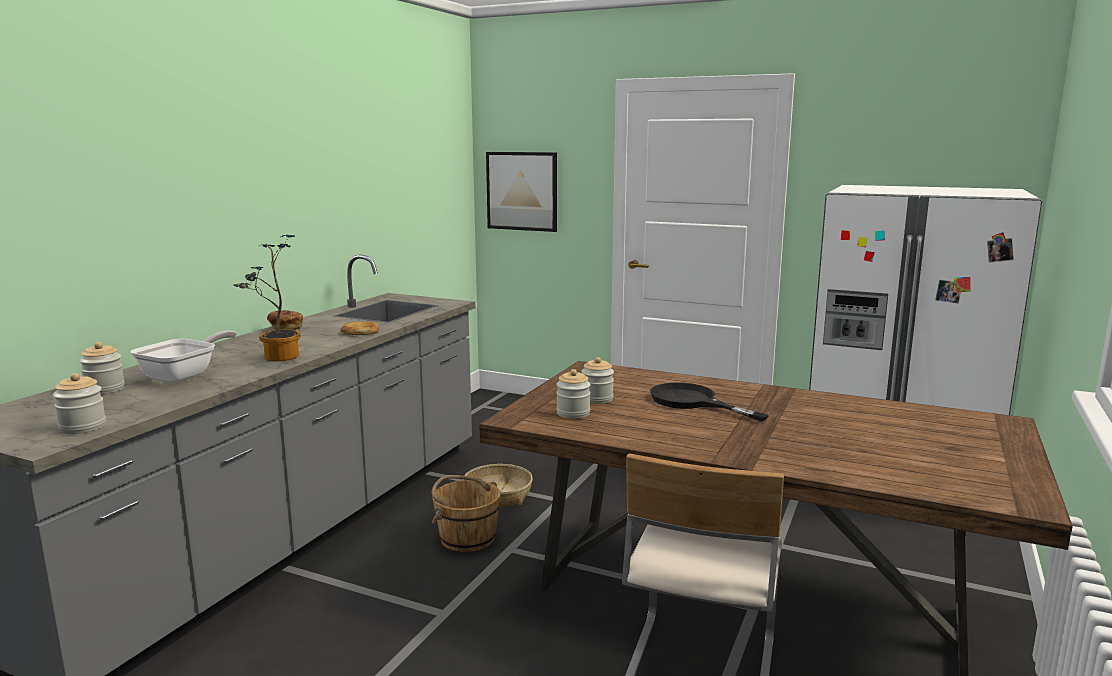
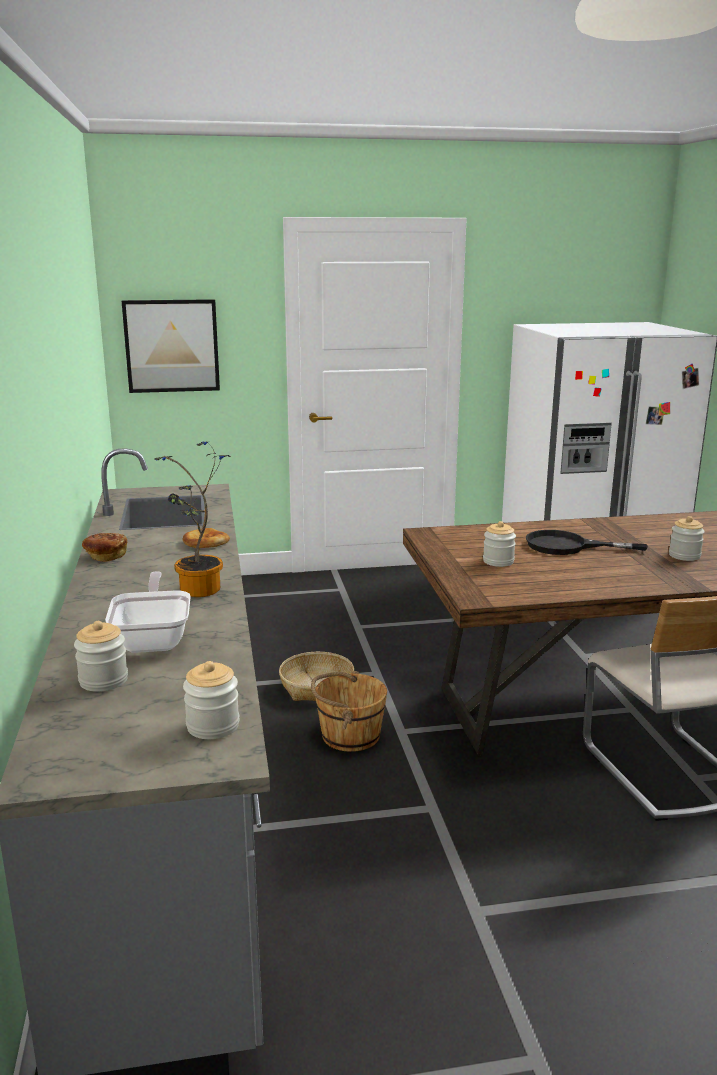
camera: 35 degrees left, 5 degrees up
jar [556,369,591,419] -> jar moved to [669,516,705,561]

